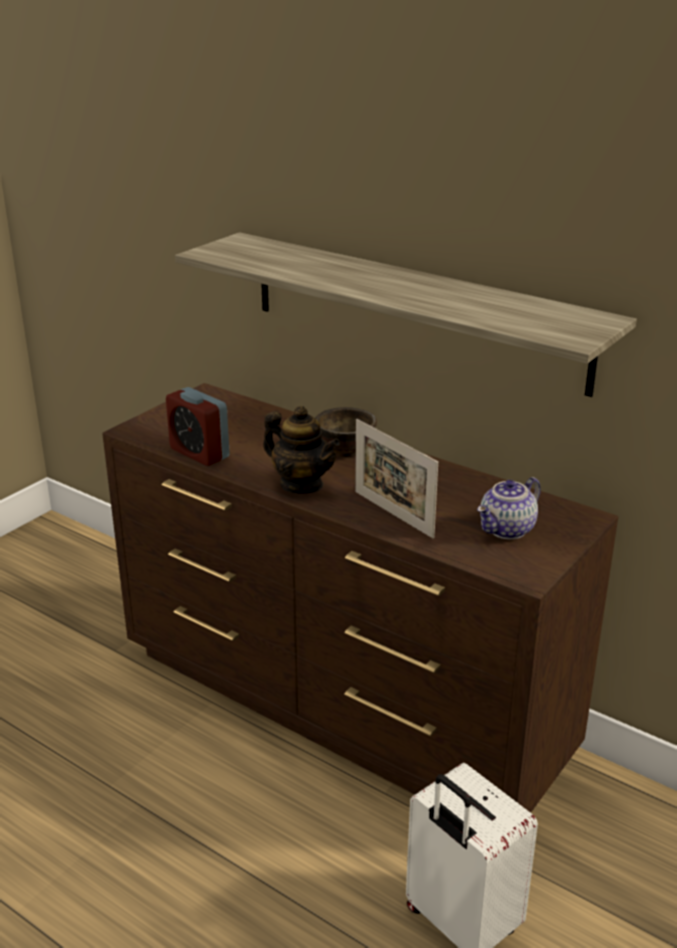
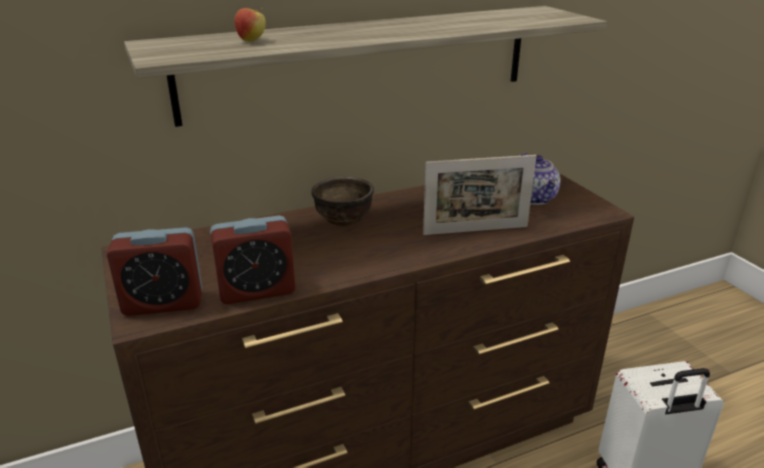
camera: 60 degrees left, 0 degrees up
teapot [263,406,340,494] -> none
none -> alarm clock [106,228,202,316]
none -> apple [234,8,266,42]

